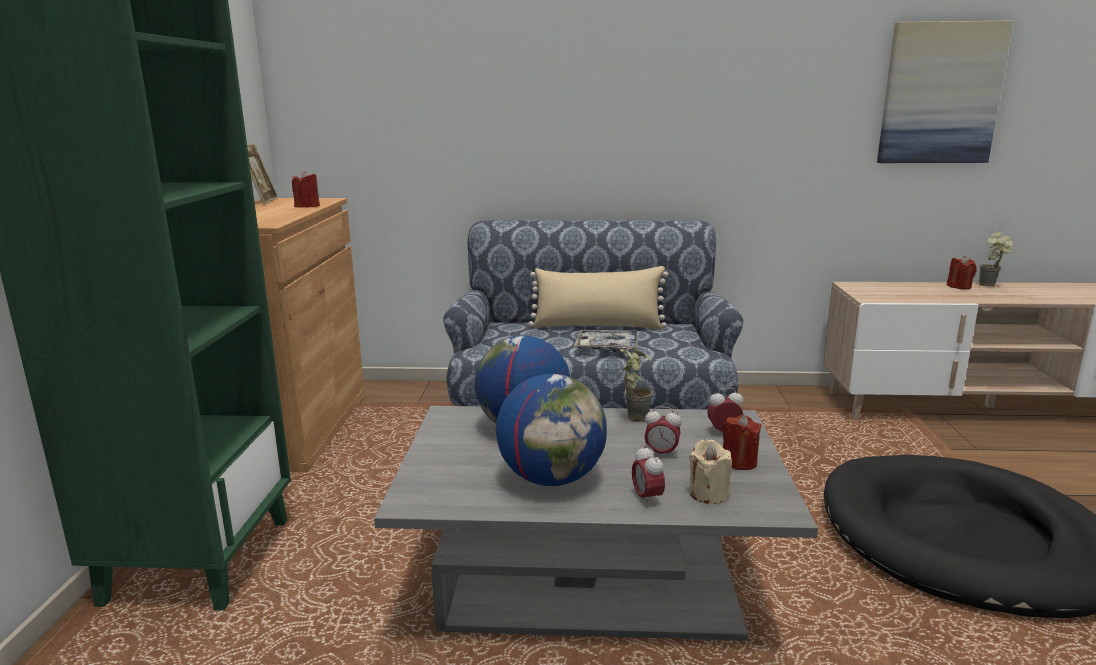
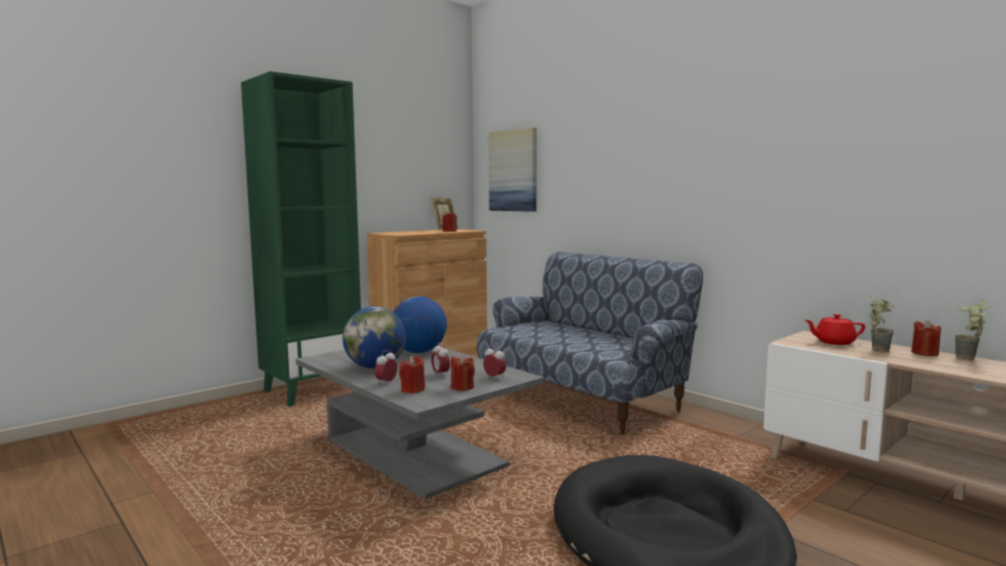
camera: 45 degrees right, 10 degrees down
beige pillow [528,266,669,330] -> none
tray [574,329,640,352] -> none
potted plant [620,347,653,422] -> potted plant moved to [869,297,894,352]
beige candle [689,439,732,504] -> red candle [399,356,425,393]
picture [877,20,1013,163] -> picture moved to [489,127,537,212]
none -> red teapot [805,314,865,345]

